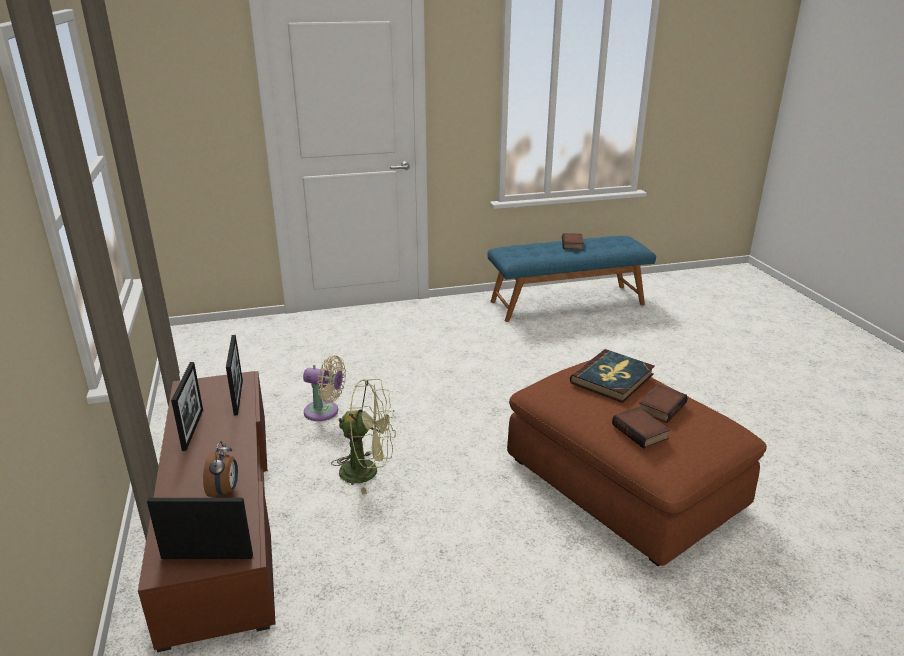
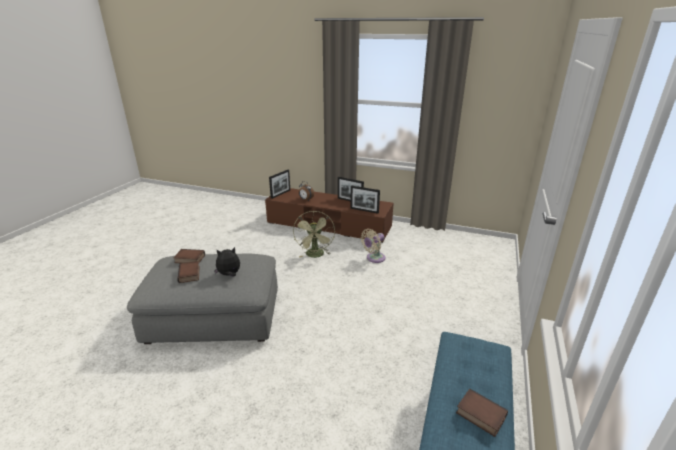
camera: 125 degrees right, 0 degrees up
green fan [331,379,396,495] -> green fan turned 45 degrees counterclockwise [293,211,335,258]
brown ottoman [507,360,767,566] -> grey ottoman [127,254,278,344]
book [570,349,655,403] -> plush toy [214,247,240,277]

